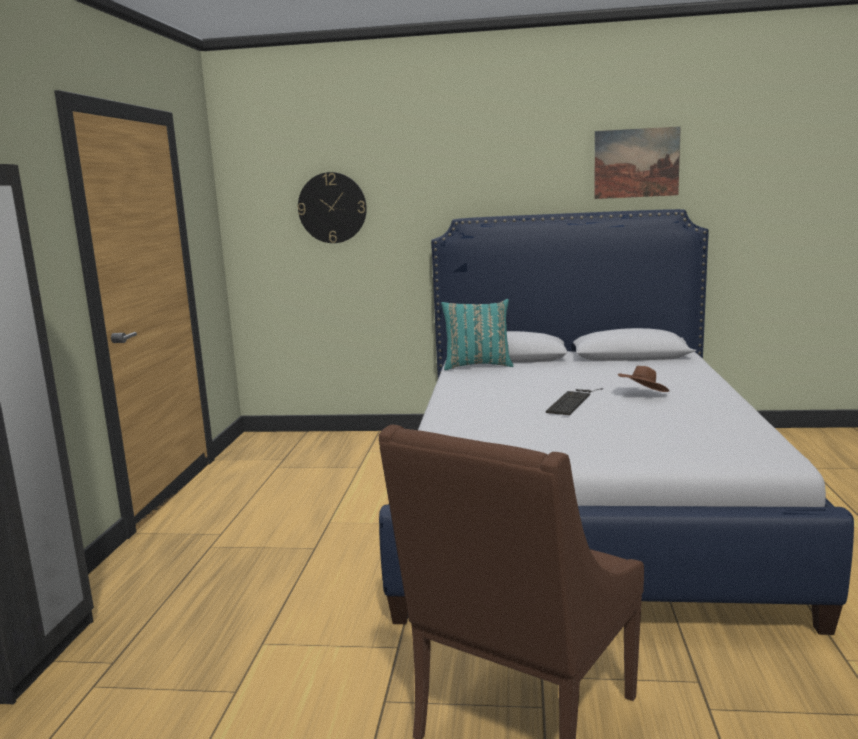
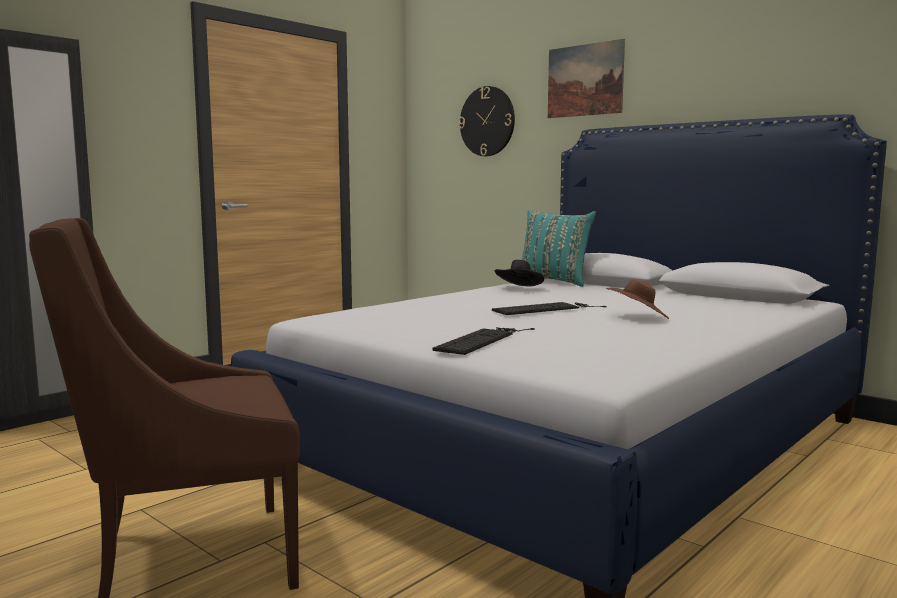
camera: 35 degrees right, 5 degrees down
picture [594,126,681,199] -> picture moved to [548,39,625,118]
none -> keyboard [433,327,535,355]
none -> black hat [495,260,544,286]

